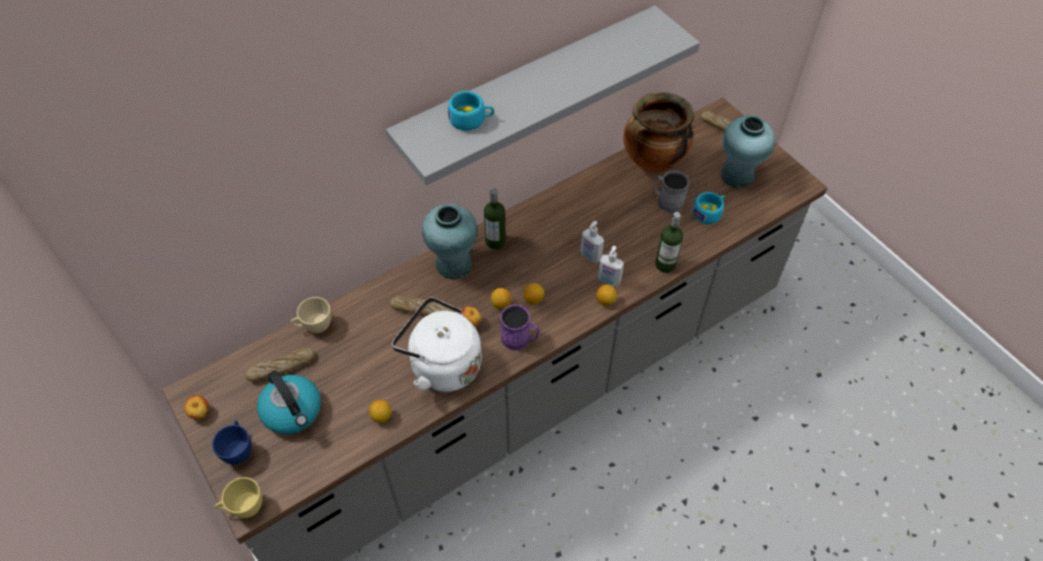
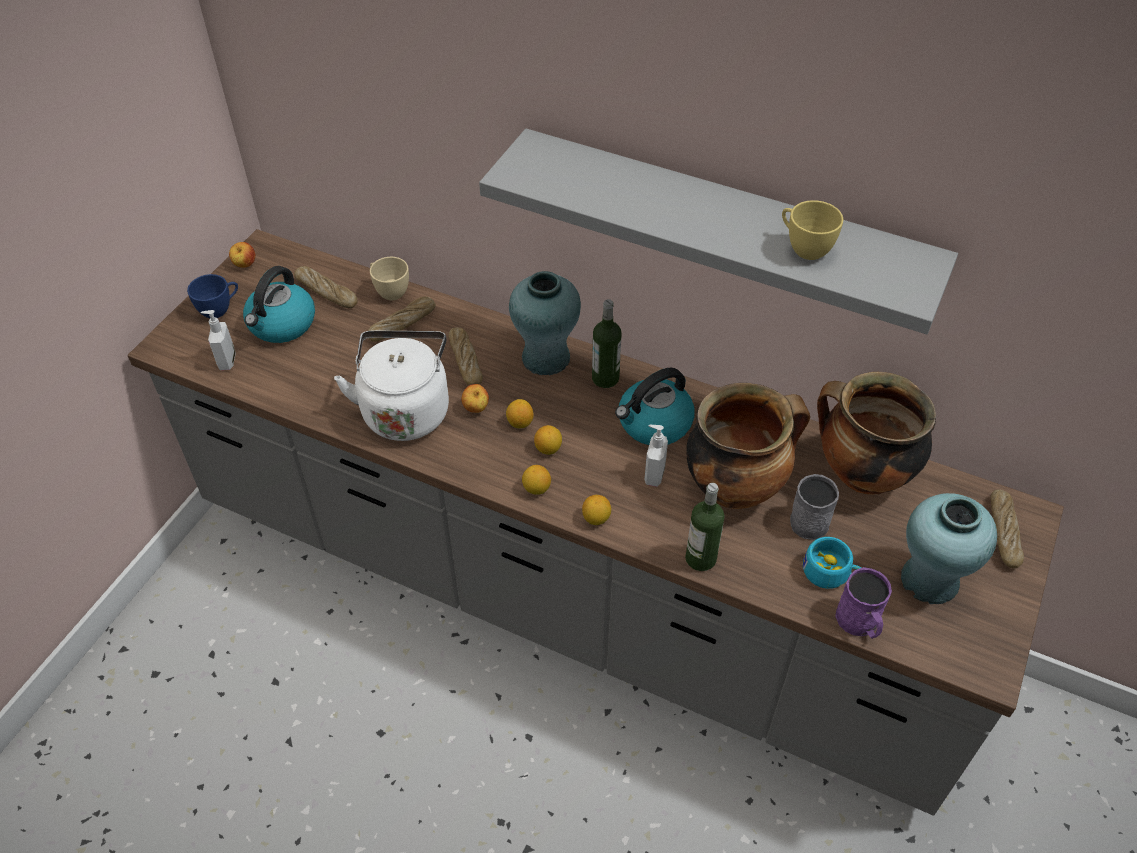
camera: 60 degrees right, 5 degrees down
yellow cup [215,477,262,518] -> yellow cup moved to [782,200,843,260]
lemon [369,400,392,423] -> lemon moved to [522,465,551,495]
turquoise cup [448,91,495,131] -> none
purple mug [500,305,539,351] -> purple mug moved to [835,567,892,639]
soap dispenser [598,246,624,286] -> soap dispenser moved to [200,310,236,370]
none -> bread [368,297,436,342]
none -> kettle [615,368,695,445]
none -> cooking pot [686,383,810,509]

